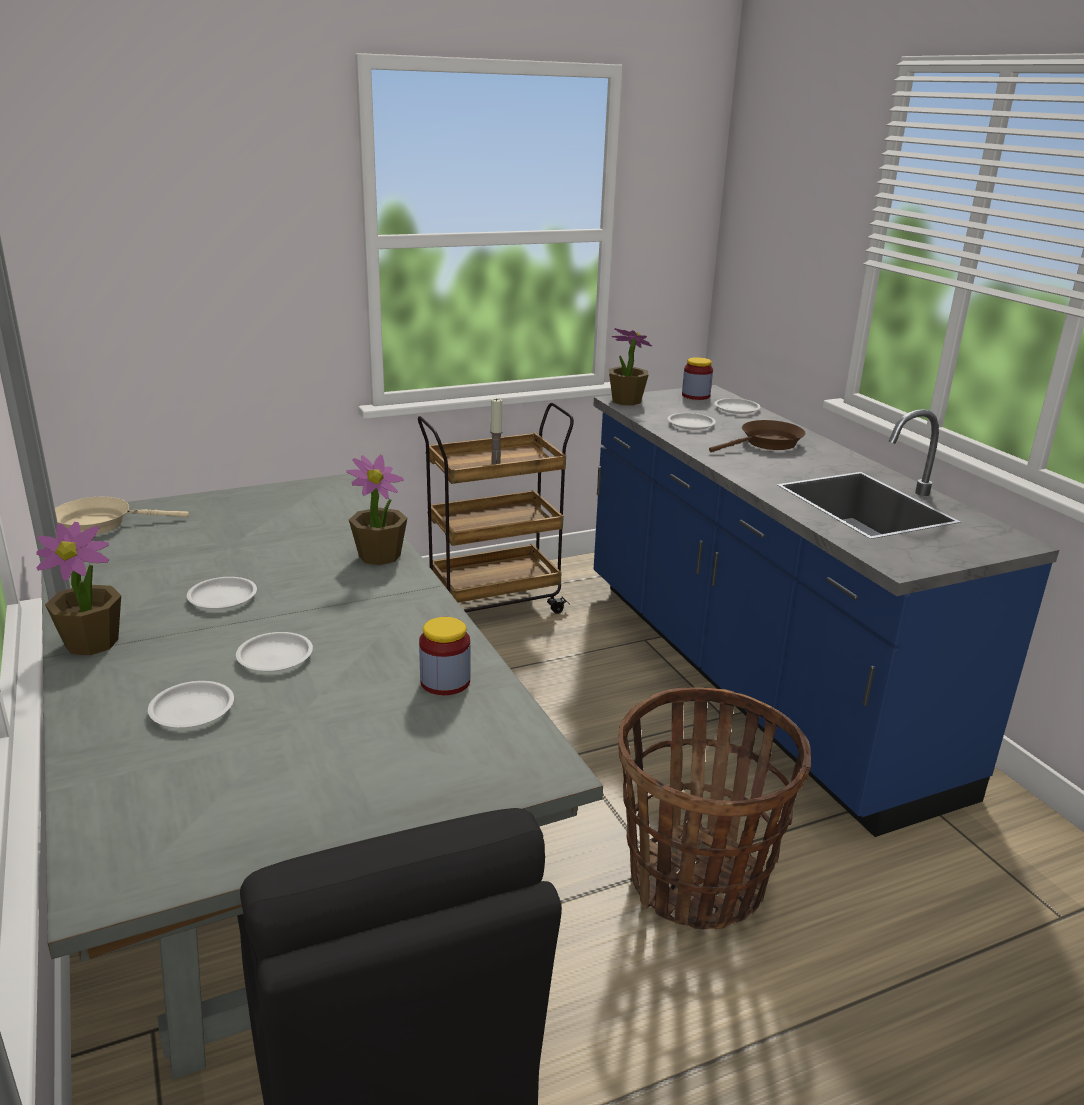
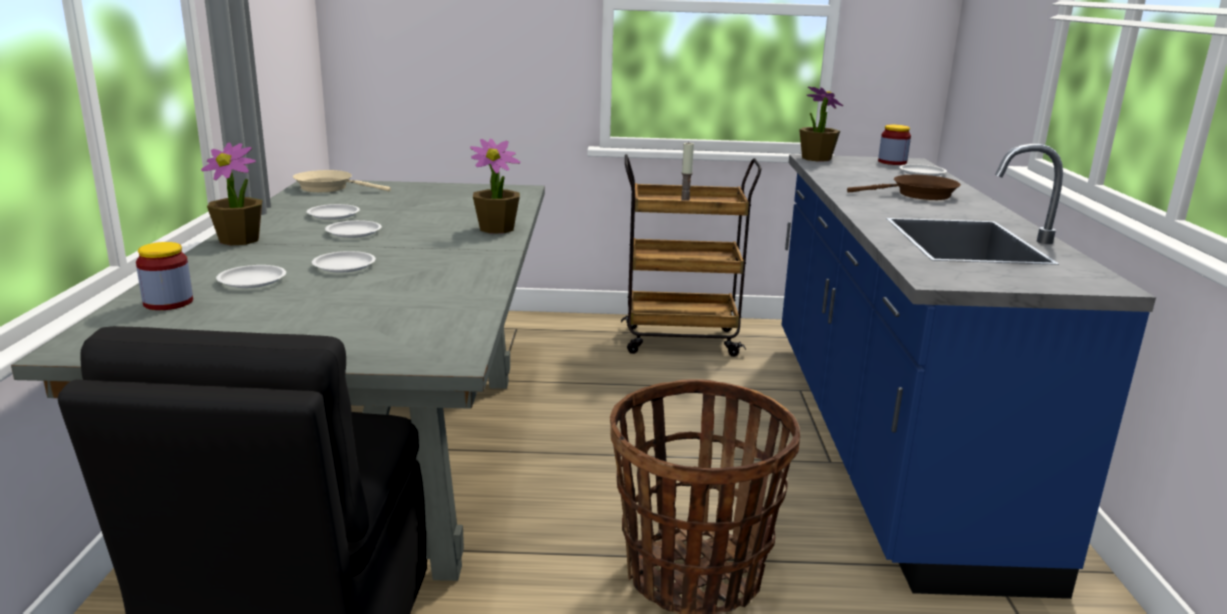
camera: 25 degrees right, 5 degrees down
jar [419,617,470,695] -> jar moved to [136,242,193,310]
white plate [667,413,716,430] -> white plate moved to [307,204,360,220]

